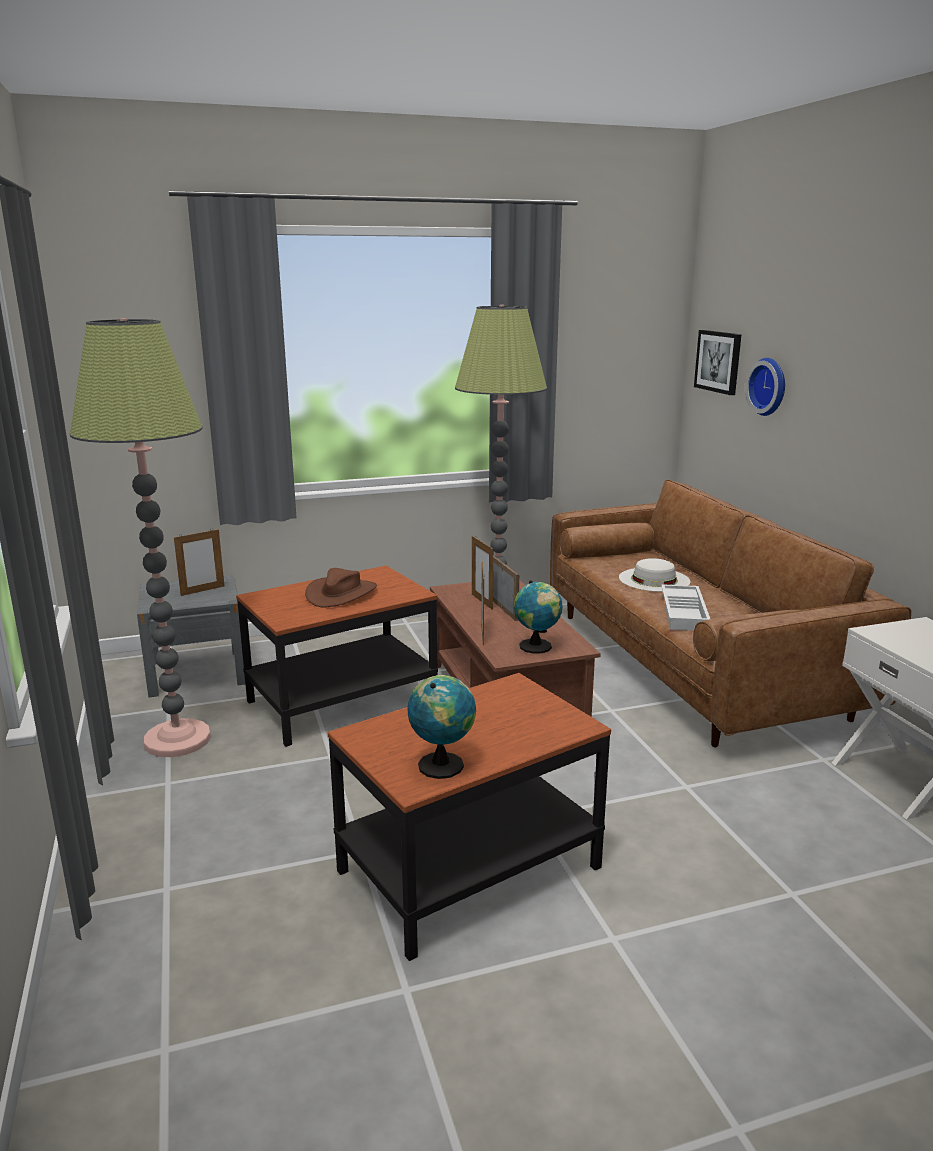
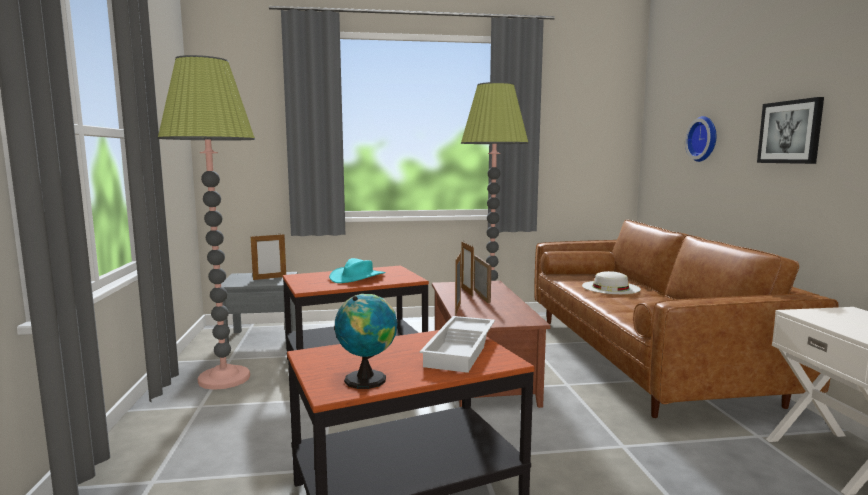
camera: 10 degrees right, 10 degrees down
brown hat [305,568,377,607] -> turquoise hat [329,258,386,283]
globe [514,580,563,654] -> none
white tray [661,584,710,631] -> white tray moved to [420,316,495,373]
picture [694,330,742,395] -> picture moved to [757,97,824,164]

